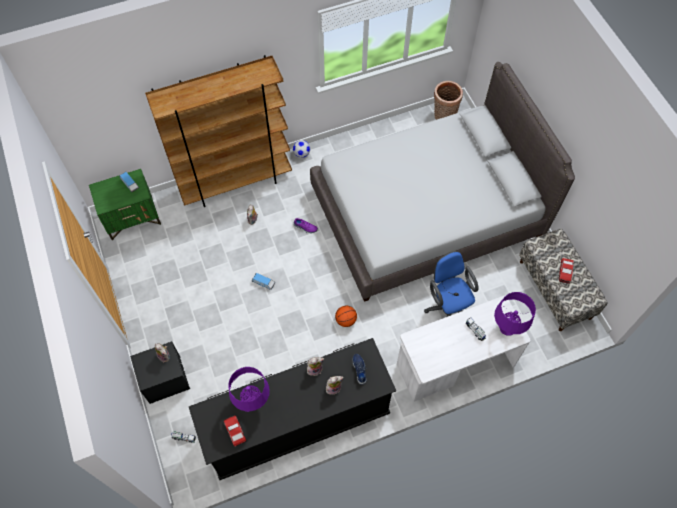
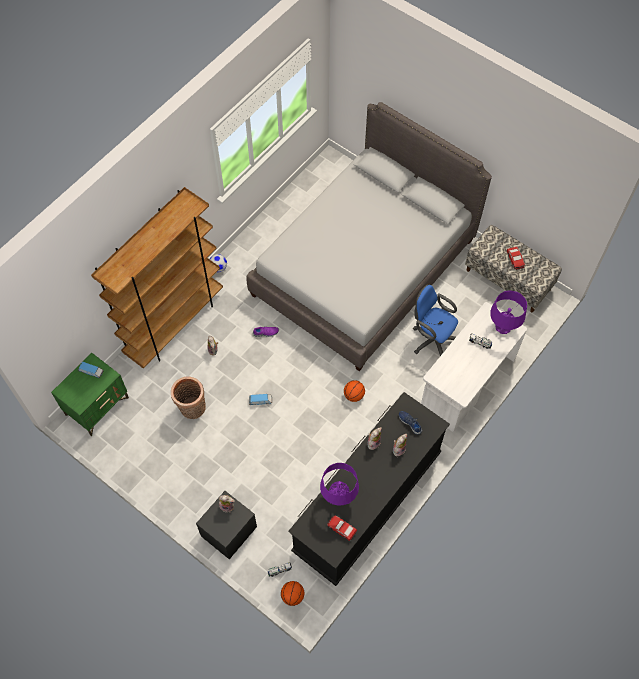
camera: 30 degrees left, 0 degrees up
basket [434,81,463,120] -> basket moved to [171,376,206,419]
none -> basketball [281,581,304,606]

